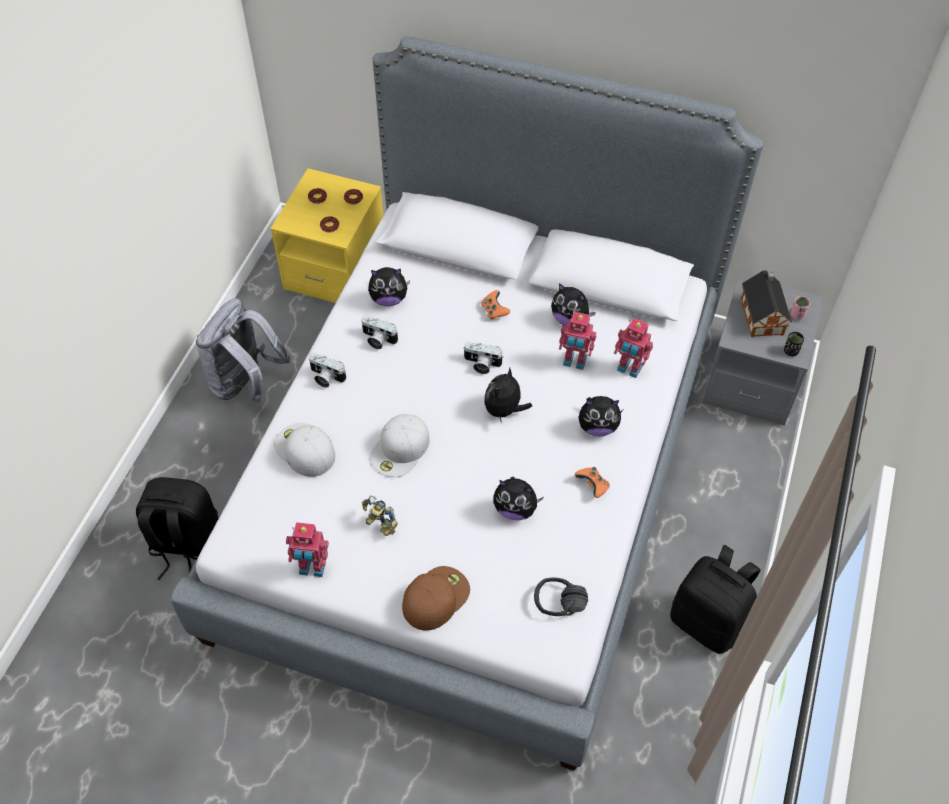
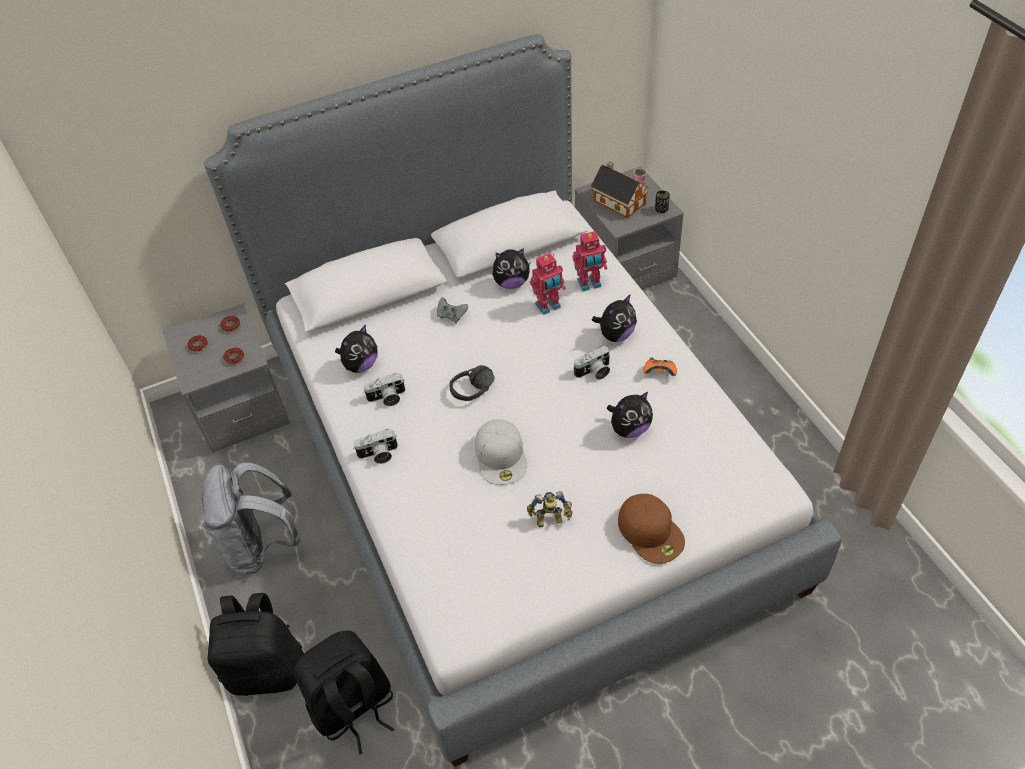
camera: 40 degrees left, 5 degrees down
yellow nightstand [270,168,383,303] -> grey nightstand [163,303,290,453]
white cap [274,423,335,477] -> none
toy robot [286,522,329,577] -> none
brown cap [402,566,470,631] -> brown cap turned 150 degrees clockwise [618,494,685,564]
camera [463,342,503,374] -> camera moved to [573,346,610,380]
orange game controller [481,290,510,320] -> grey game controller [437,298,468,323]
plush toy [484,368,532,423] -> none
black headphones [534,577,588,616] -> black headphones moved to [449,365,495,401]
black backpack [670,545,760,654] -> black backpack moved to [208,593,304,696]

